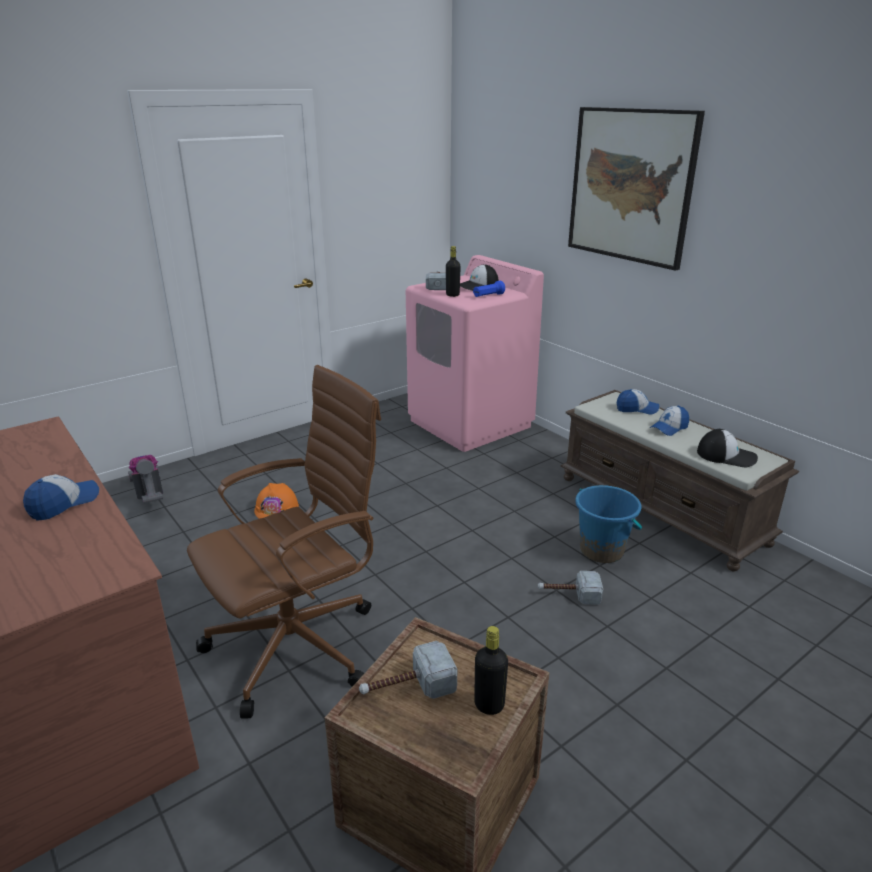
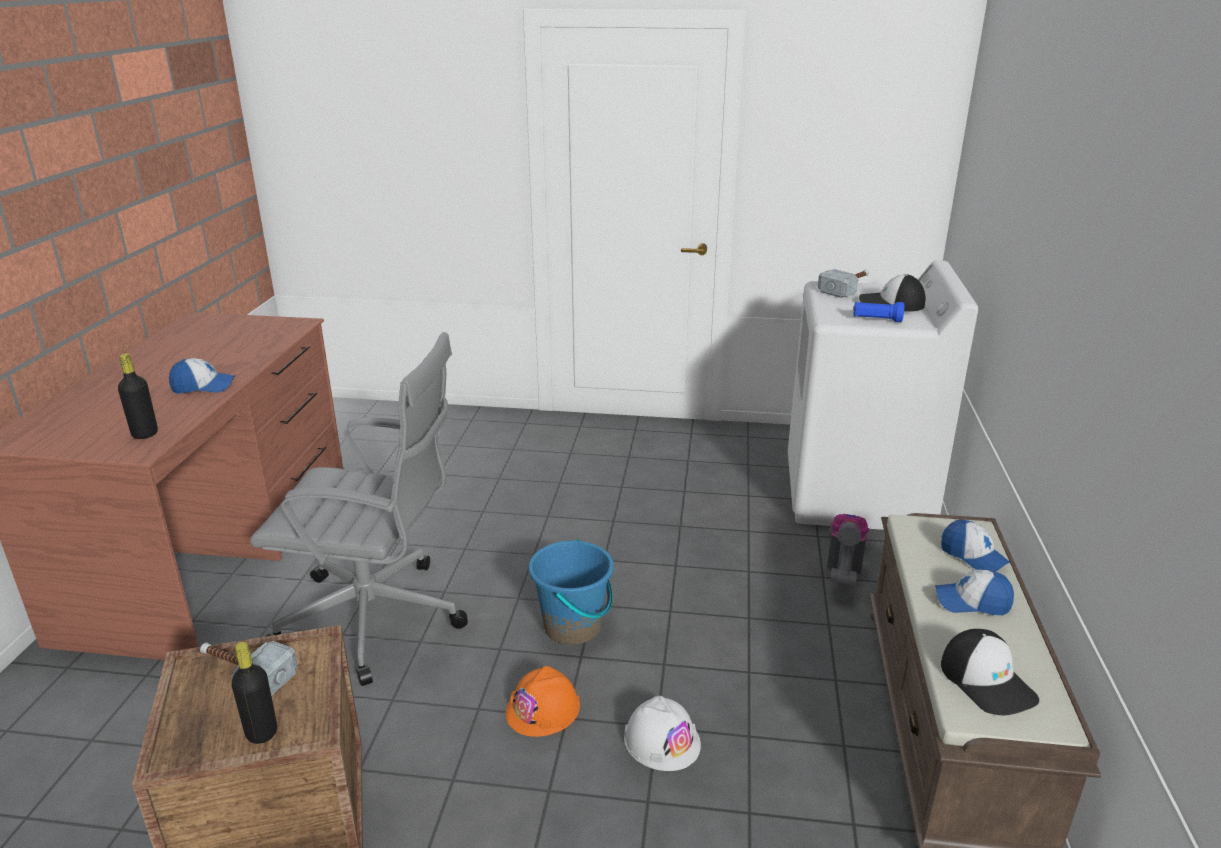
camera: 45 degrees right, 0 degrees up
vacuum cleaner [128,455,163,503] -> vacuum cleaner moved to [827,514,870,586]
brown office chair [187,365,381,719] -> grey office chair [250,332,468,686]
orange hard hat [254,483,299,519] -> orange hard hat moved to [505,666,580,737]
pink washing machine [406,255,544,452] -> white washing machine [788,260,978,530]
black bottle [446,246,461,297] -> black bottle moved to [118,353,158,439]
hammer [538,571,603,605] -> white hard hat [624,696,701,771]
picture [568,107,705,271] -> none
blue bucket [575,485,642,563] -> blue bucket moved to [529,539,614,645]

